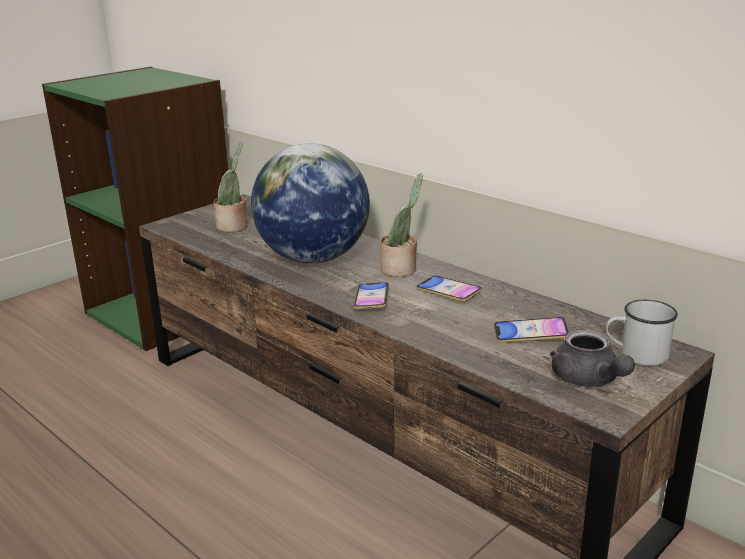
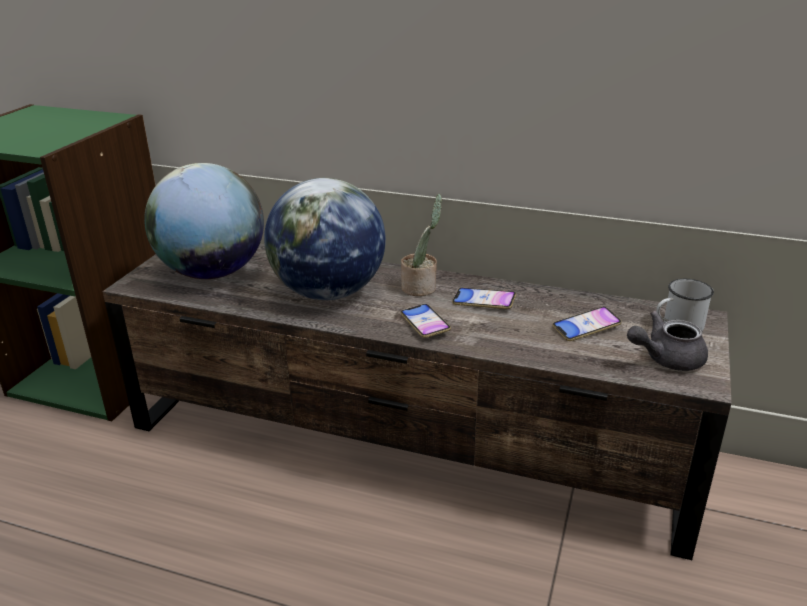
camera: 25 degrees left, 5 degrees up
potted plant [214,143,247,232] -> globe [144,163,264,279]
grey teapot [550,330,635,387] -> grey teapot turned 120 degrees clockwise [627,311,708,371]

